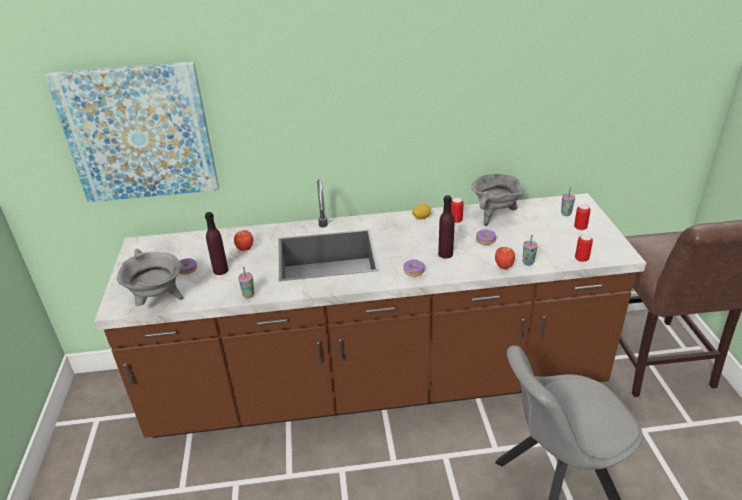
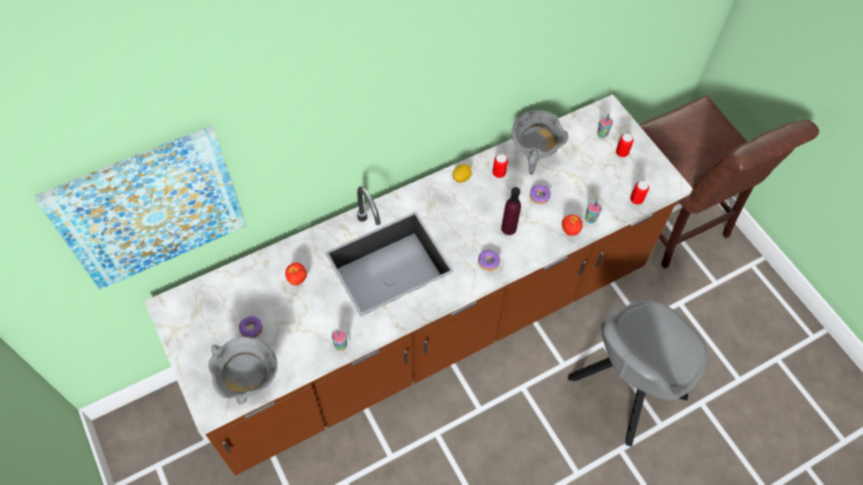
camera: 25 degrees left, 25 degrees up
purple bottle [205,212,228,275] -> none

